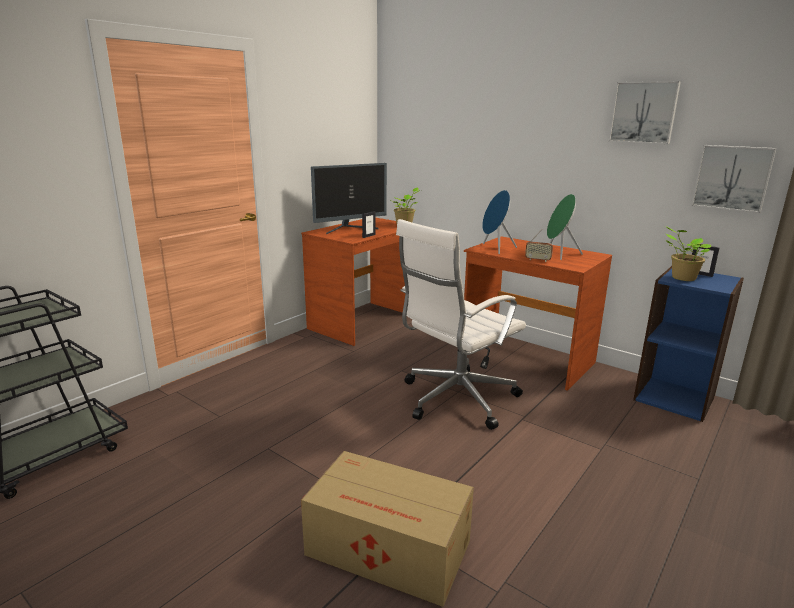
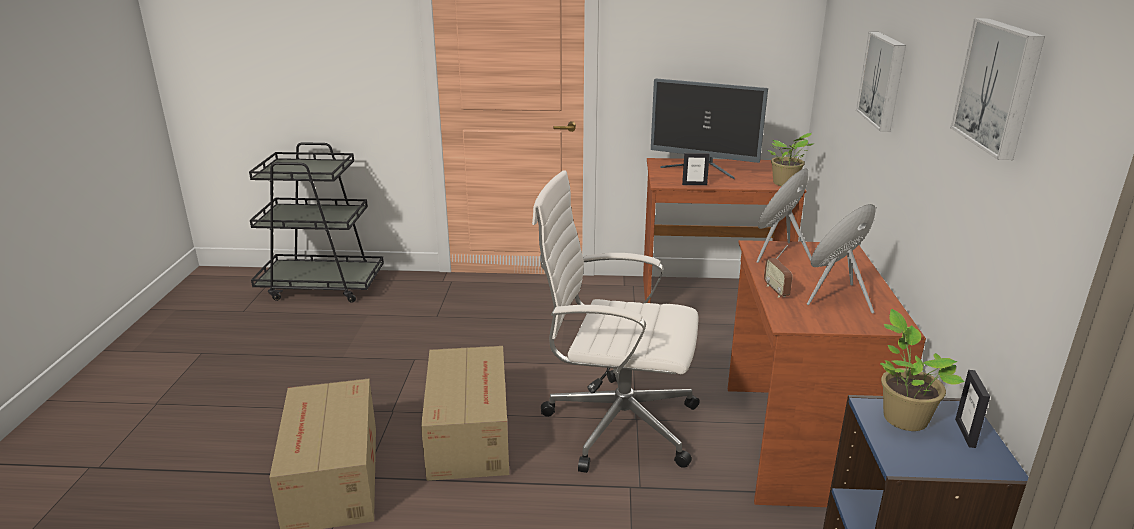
camera: 55 degrees right, 5 degrees up
picture [691,145,777,213] -> picture moved to [856,32,906,131]
none -> cardboard box [421,346,509,481]

